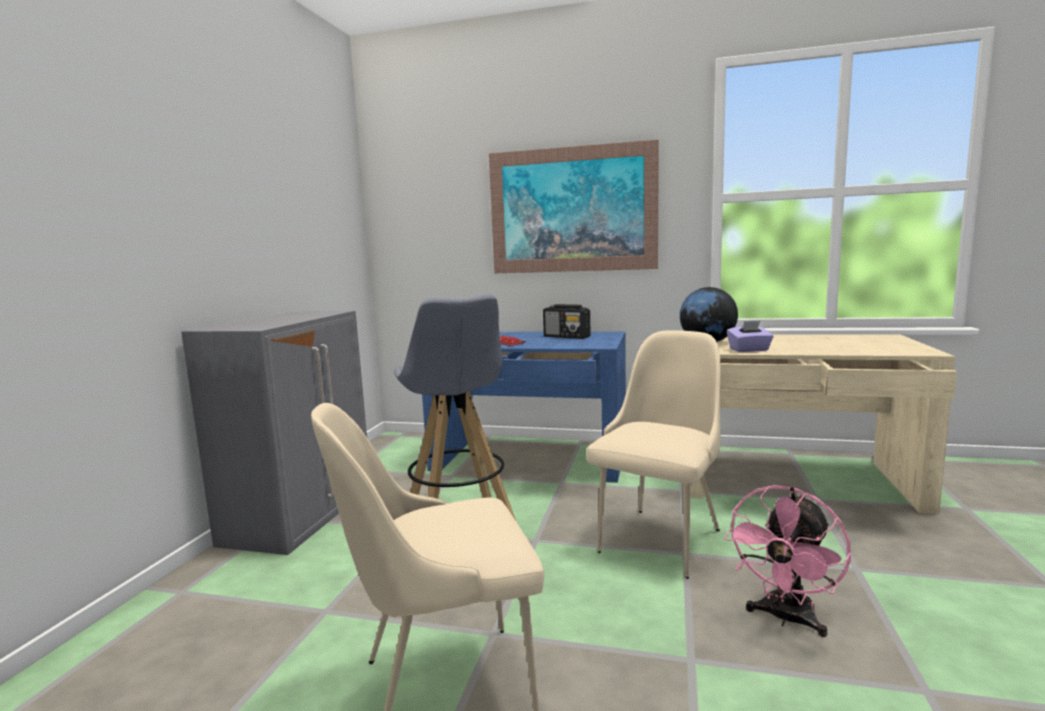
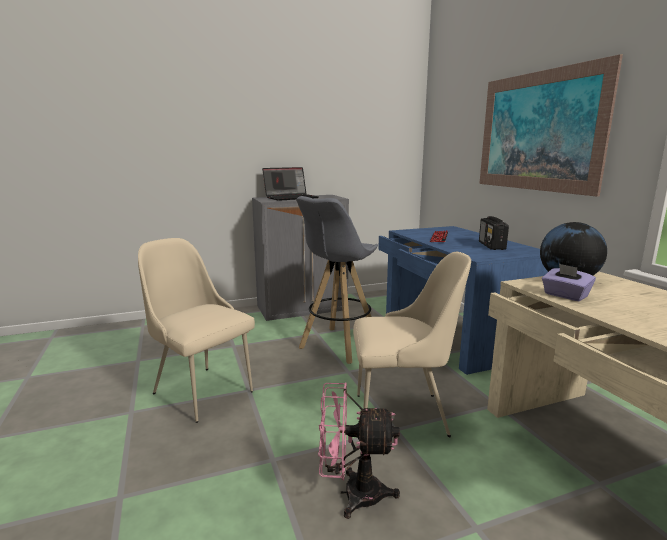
camera: 55 degrees right, 5 degrees up
none -> laptop [262,167,319,201]

